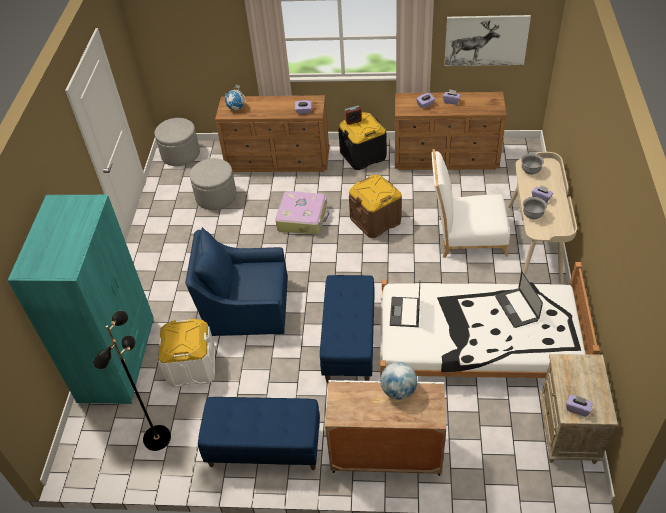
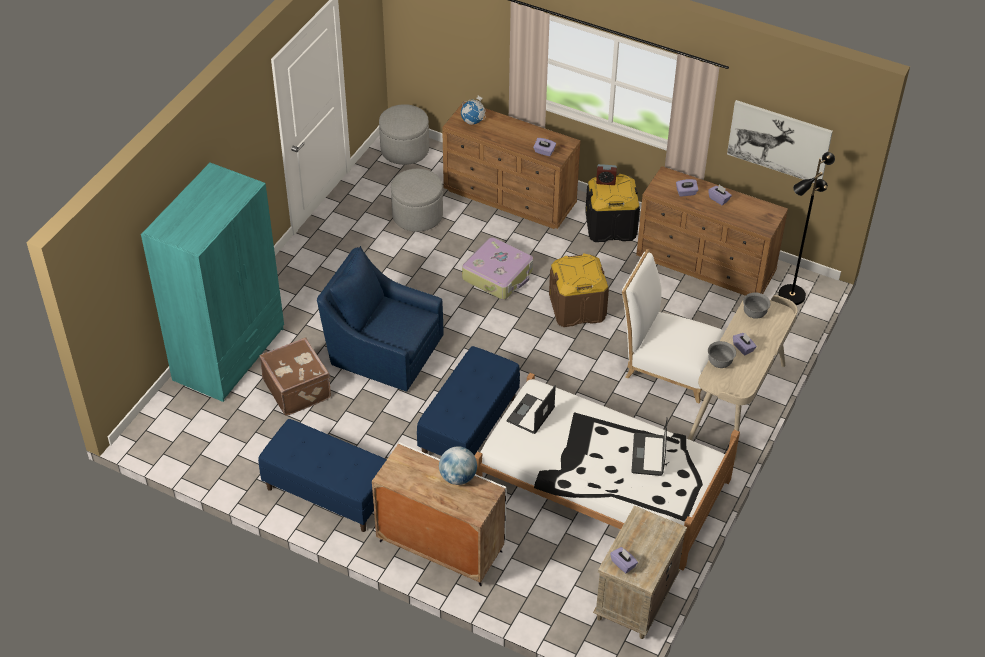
camera: 20 degrees right, 0 degrees up
black floor lamp [93,311,171,451] -> black floor lamp moved to [778,152,835,305]
white storage box [158,318,215,388] -> brown suitcase [260,337,331,416]

